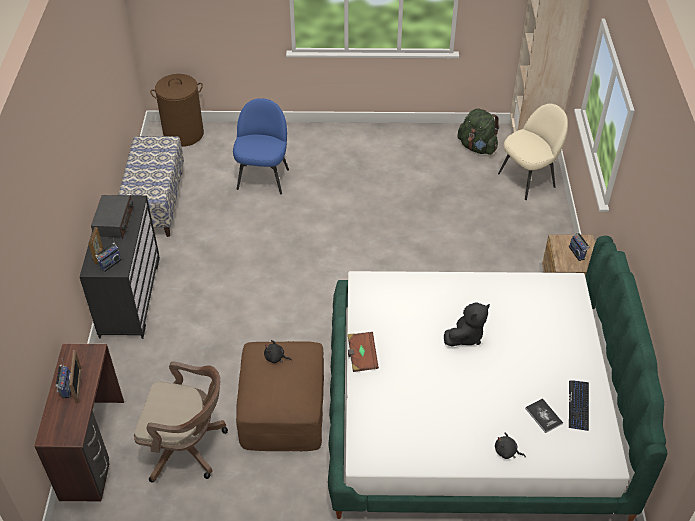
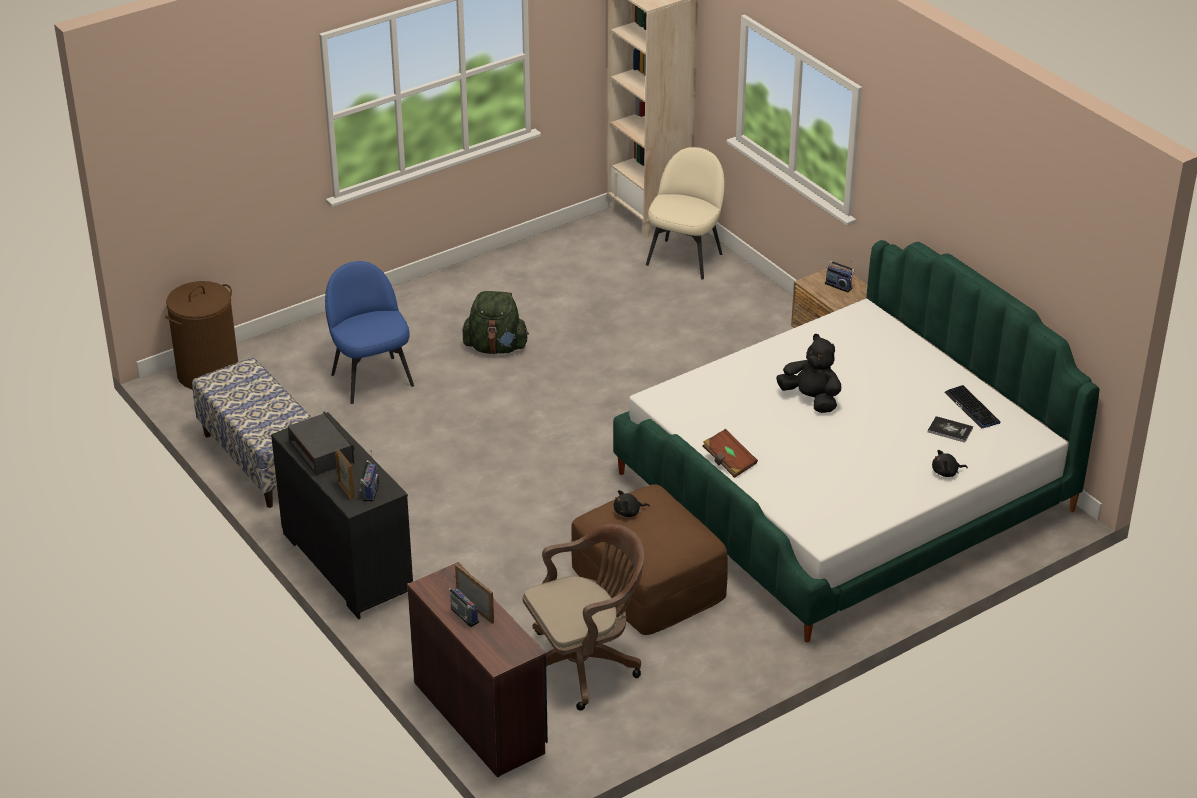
camera: 35 degrees left, 10 degrees down
black plush toy [444,302,490,346] -> black plush toy turned 60 degrees counterclockwise [776,334,841,413]
green backpack [458,108,499,155] -> green backpack moved to [462,291,529,354]

